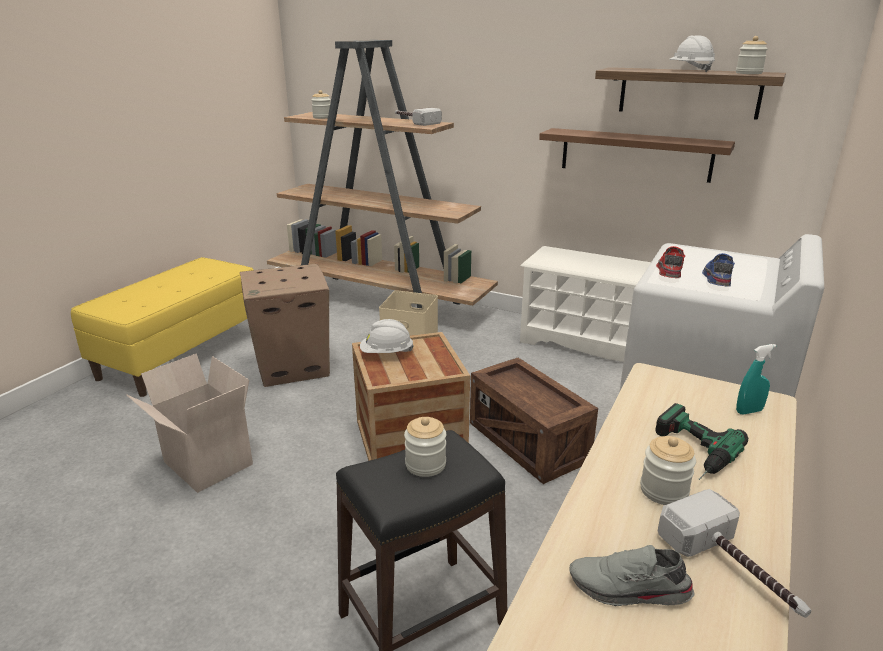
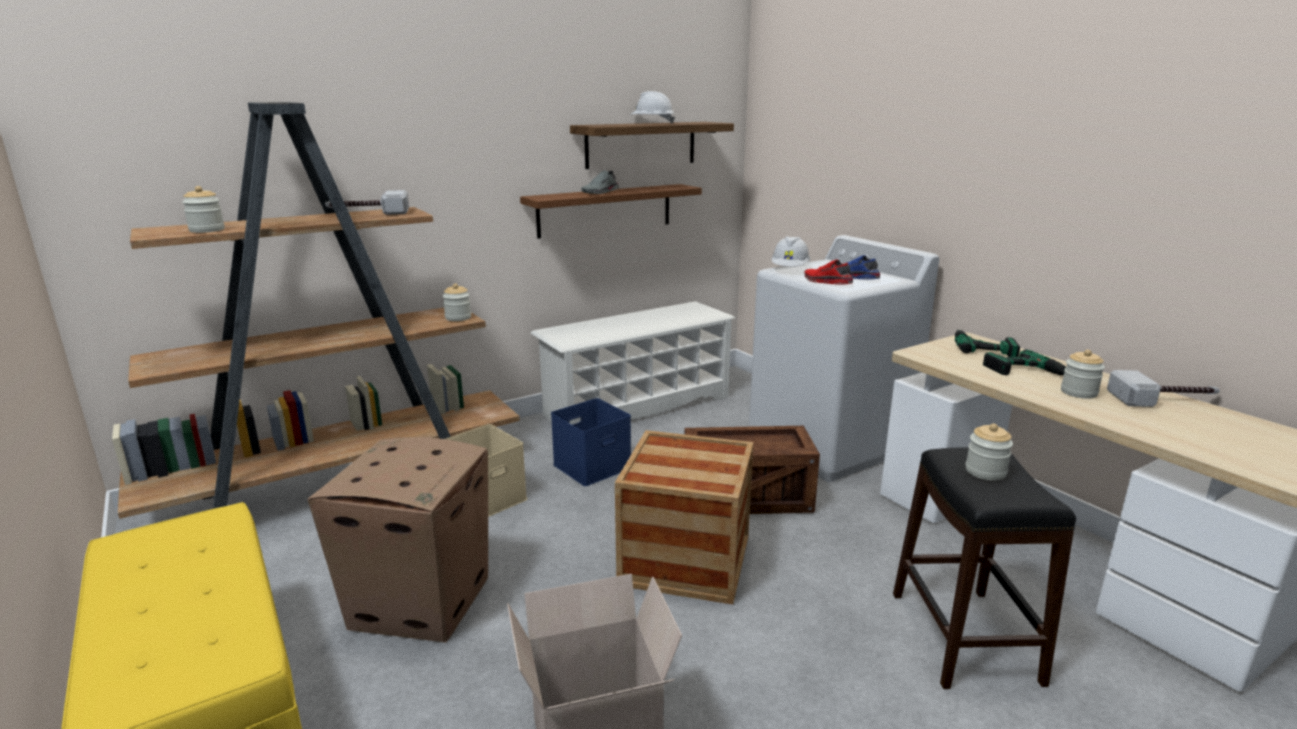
camera: 60 degrees left, 5 degrees down
white hard hat [360,319,414,353] -> white hard hat moved to [772,236,810,266]
grey shoe [569,545,694,606] -> grey shoe moved to [581,170,619,194]
jar [736,36,768,74] -> jar moved to [443,284,471,321]
turquoise spray bottle [736,344,776,414] -> power drill [955,329,1020,357]
none -> blue storage box [551,398,631,486]

